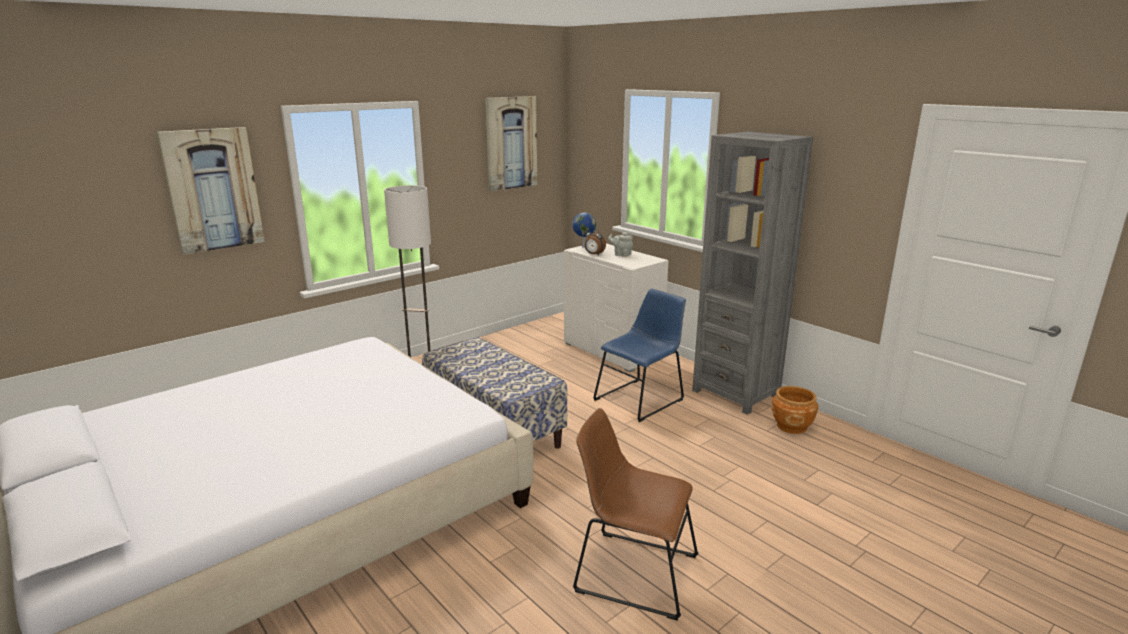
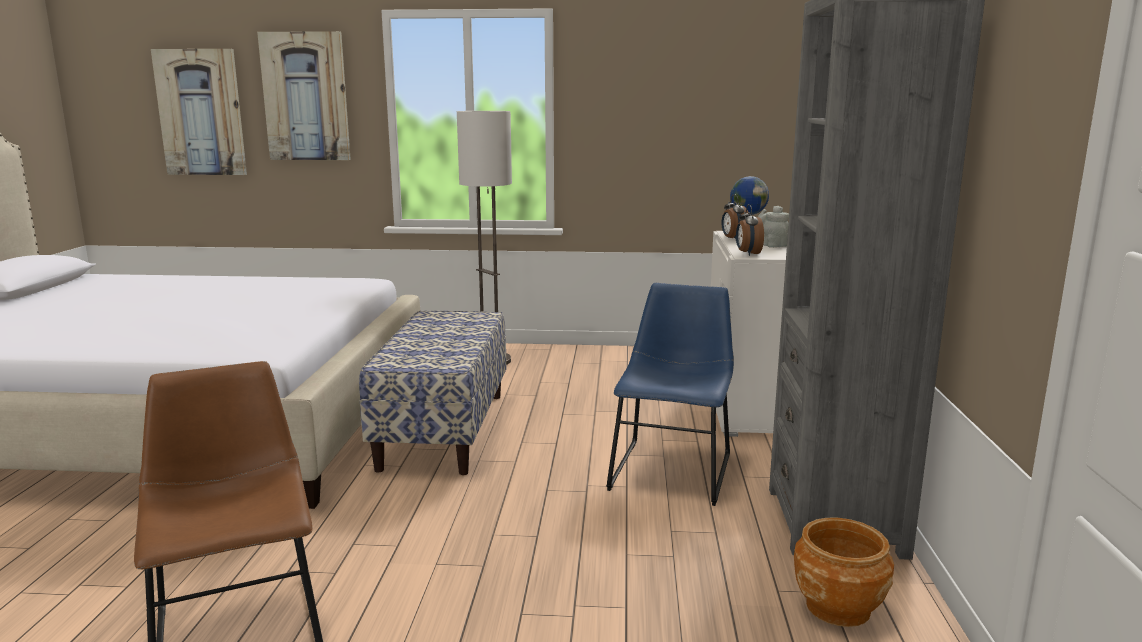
camera: 45 degrees right, 5 degrees down
picture [485,96,537,191] -> picture moved to [151,49,247,175]
blue chair [593,289,686,422] -> blue chair turned 75 degrees counterclockwise [606,283,734,506]
none -> alarm clock [736,204,764,256]

